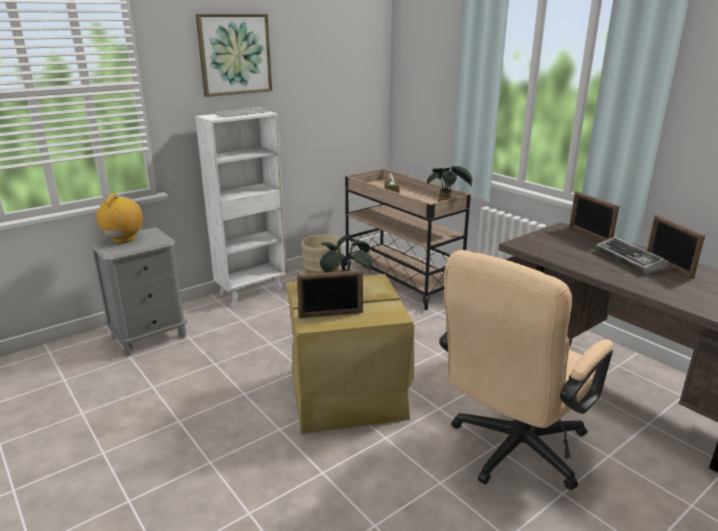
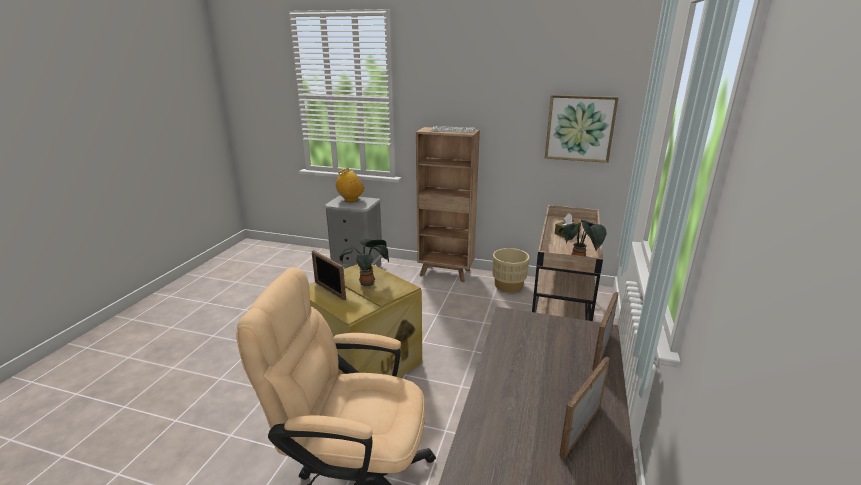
camera: 55 degrees right, 0 degrees up
white bookcase [195,111,287,307] -> brown bookcase [416,127,480,282]
picture [196,14,272,97] -> picture moved to [545,95,619,163]
keyboard [595,237,669,275] -> none

